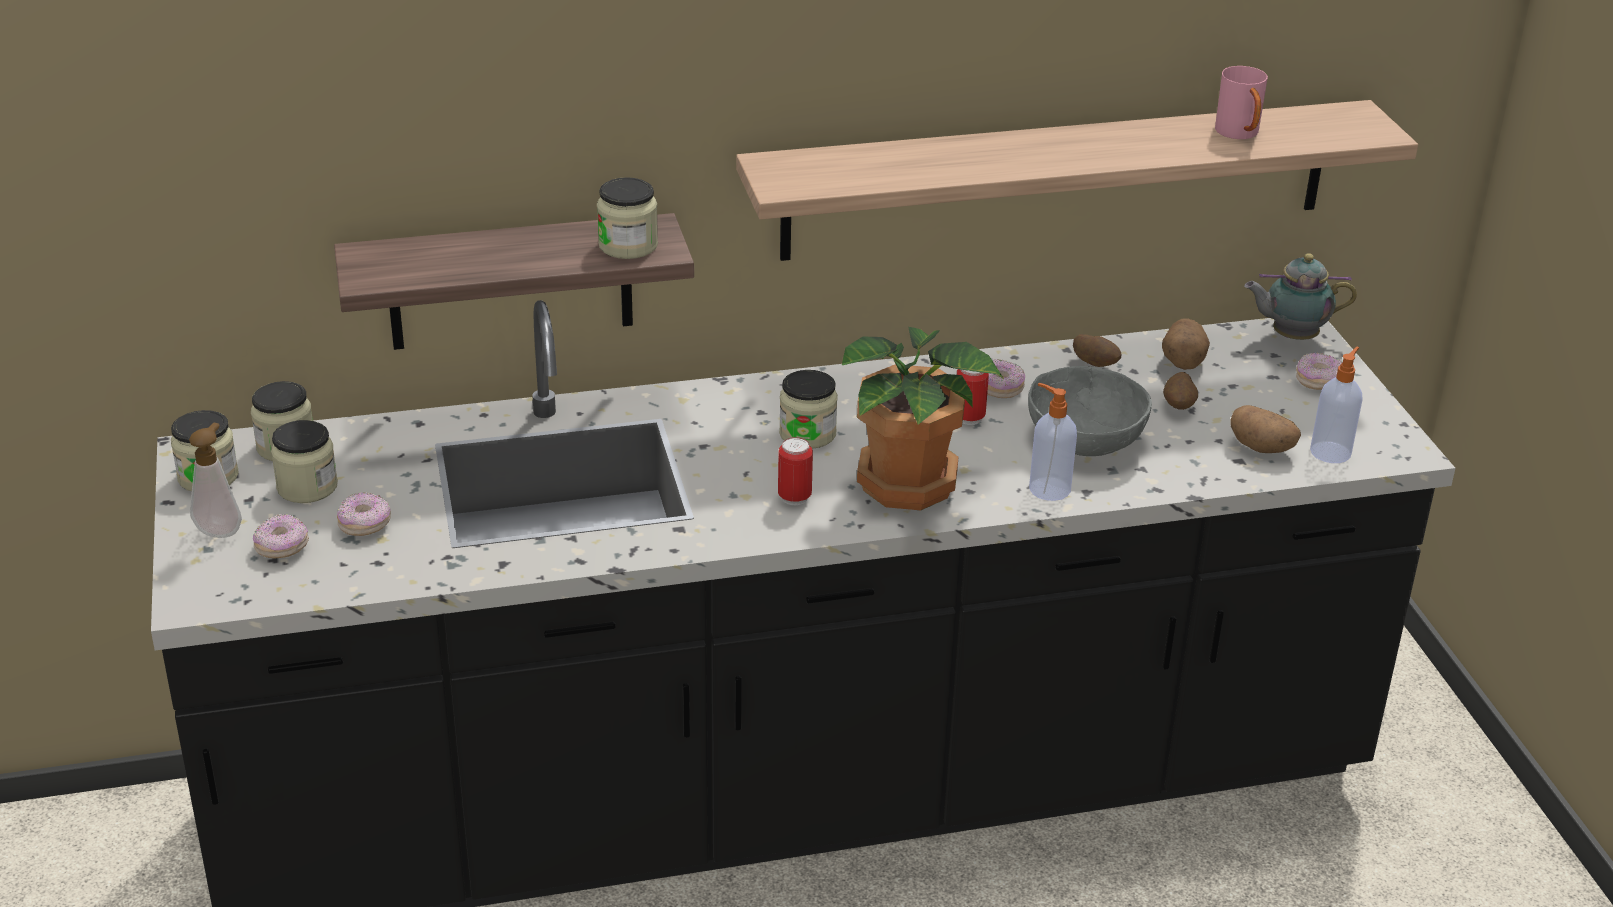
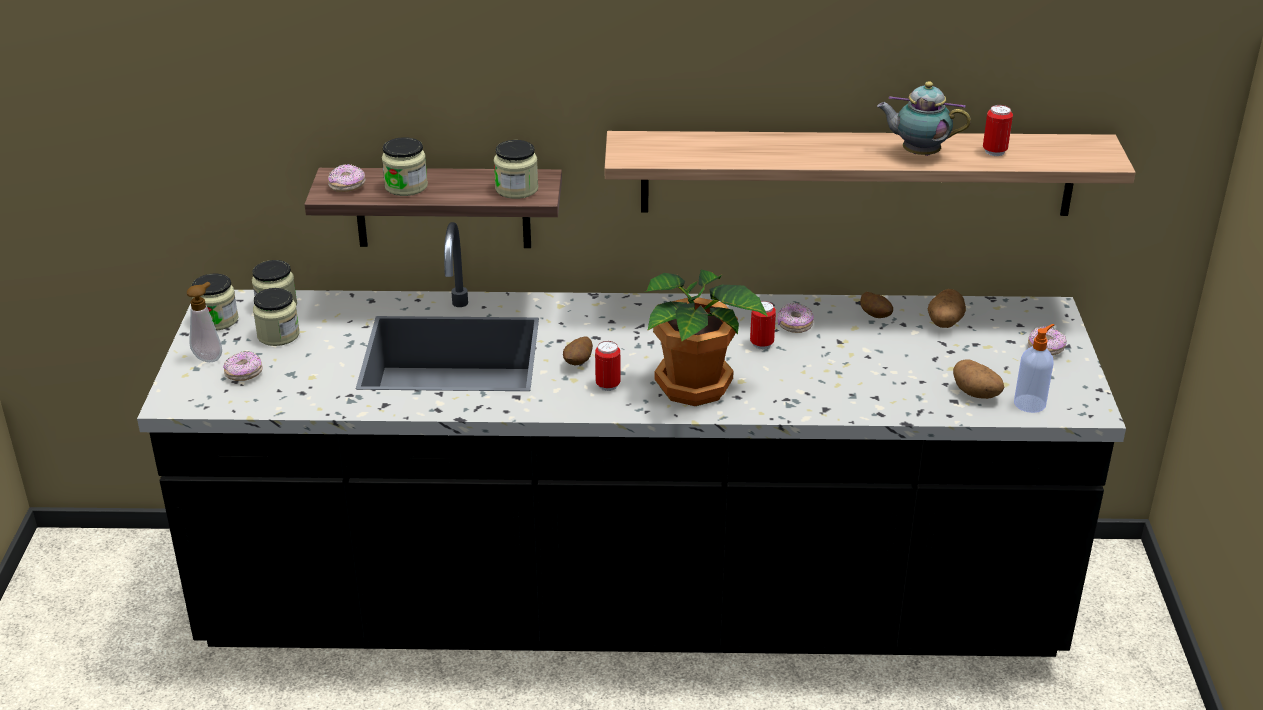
camera: 15 degrees right, 0 degrees up
donut [337,492,391,536] -> donut moved to [328,164,366,192]
jar [779,370,838,449] -> jar moved to [382,137,428,196]
grey bowl [1028,366,1152,456] -> none
soap dispenser [1029,383,1077,501] -> none
potato [1163,372,1198,410] -> potato moved to [563,336,593,366]
pink mug [1215,66,1268,139] -> can [983,105,1013,156]
teapot [1244,253,1357,340] -> teapot moved to [877,81,971,156]

